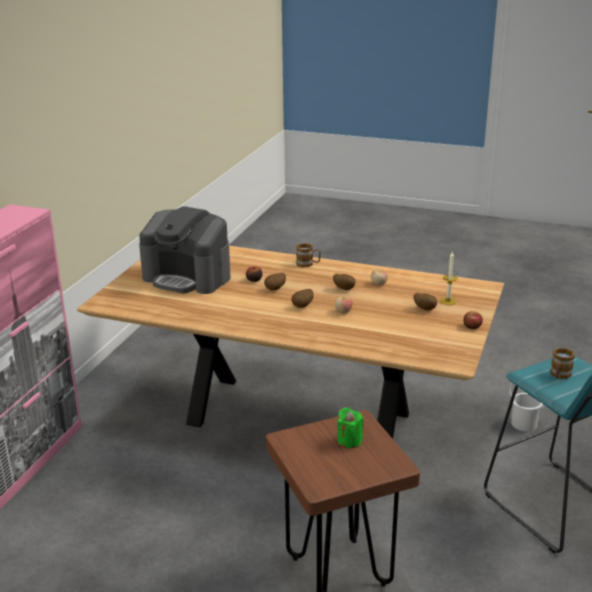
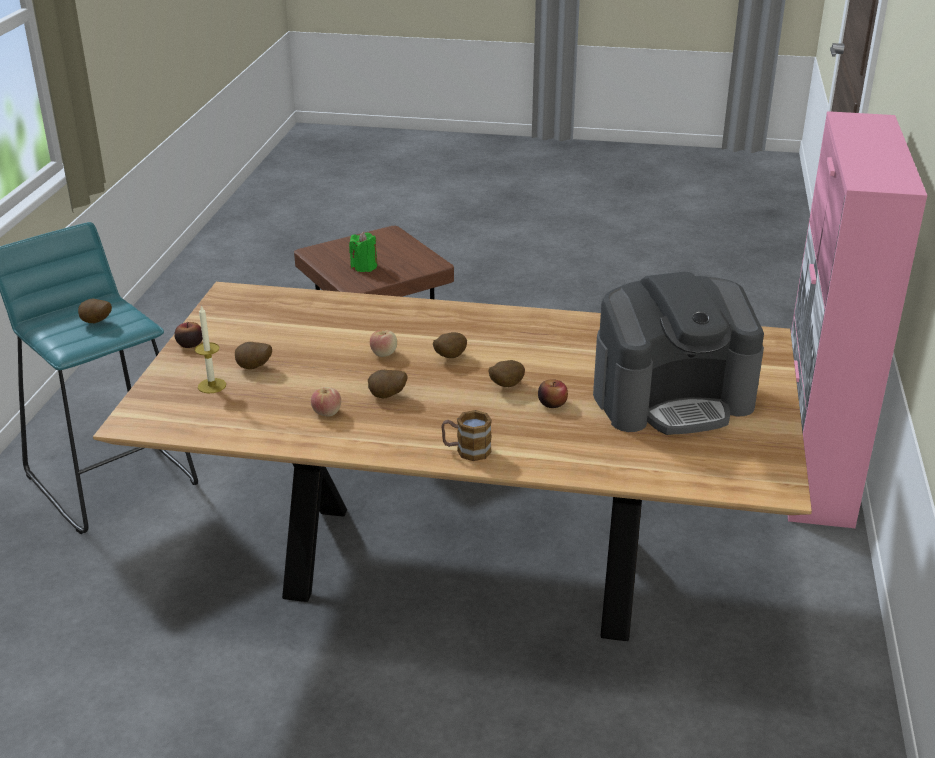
camera: 170 degrees right, 5 degrees up
coffee machine [139,206,231,294] -> coffee machine turned 150 degrees clockwise [593,272,764,435]
white bucket [509,382,545,431] -> none
mug [550,348,575,379] -> potato [78,299,112,323]

